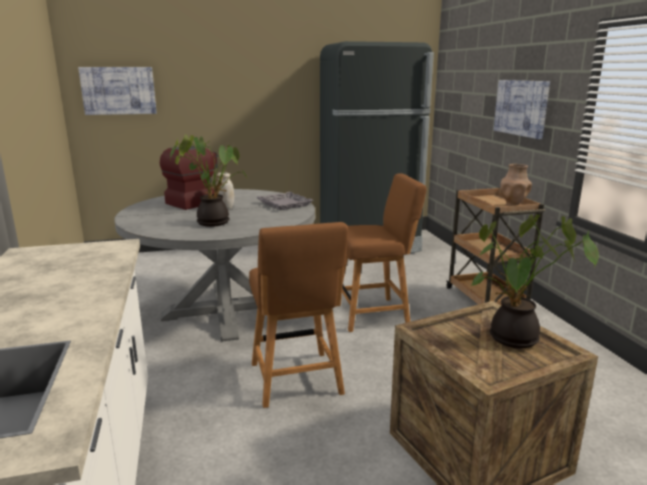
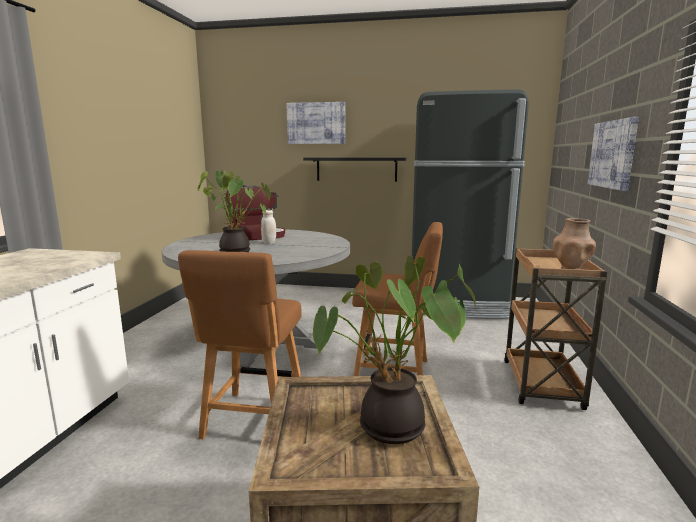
camera: 25 degrees right, 5 degrees down
picture [78,67,157,115] -> picture moved to [286,102,345,144]
grey tray [257,192,313,210] -> none
none -> black shelf [303,157,406,182]

